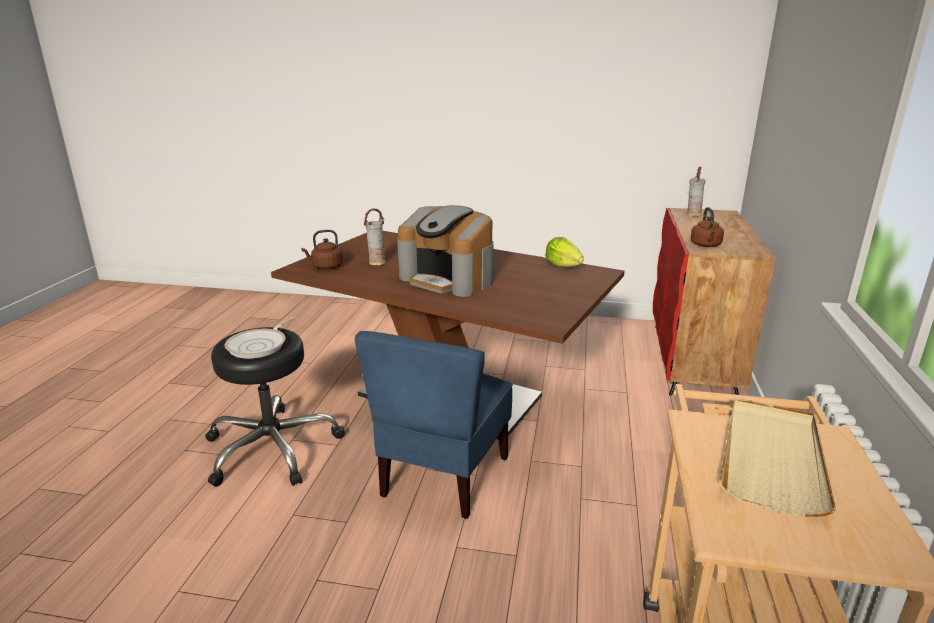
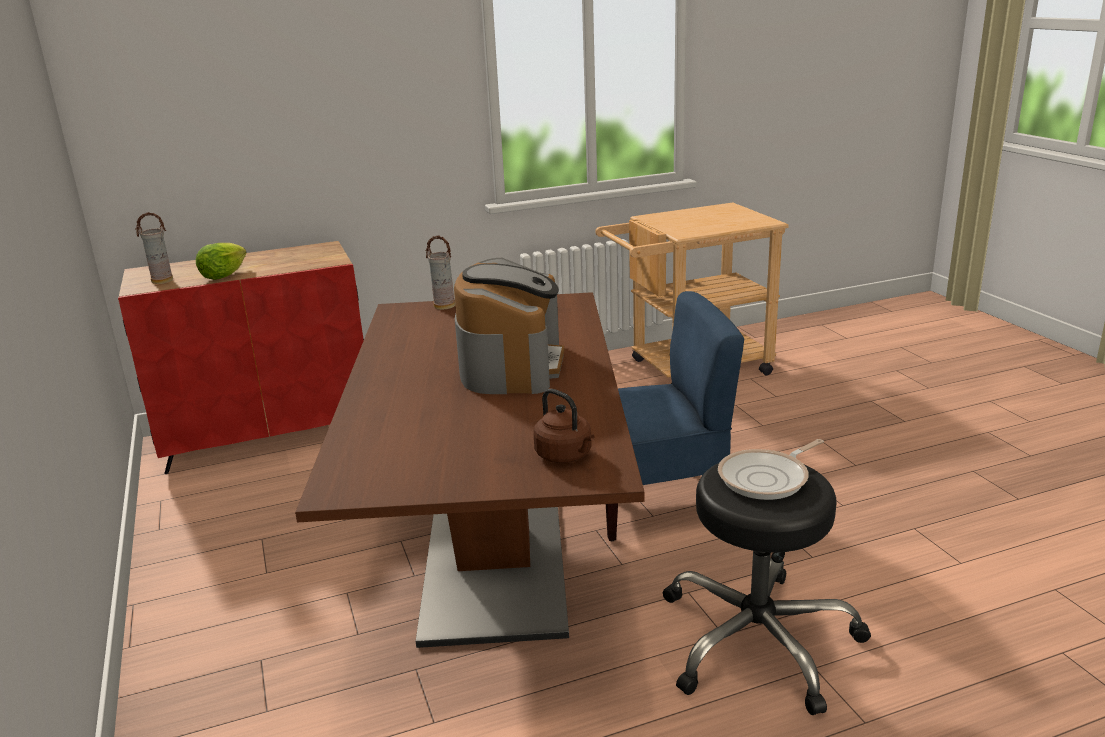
camera: 120 degrees left, 0 degrees up
frying pan [224,317,295,359] -> frying pan turned 150 degrees clockwise [718,439,824,500]
vase [364,208,386,265] -> vase moved to [426,236,455,310]
lettuce [545,237,584,267] -> lettuce moved to [196,243,247,280]
brown kettle [691,207,724,247] -> none
beige tray [719,398,836,517] -> none

